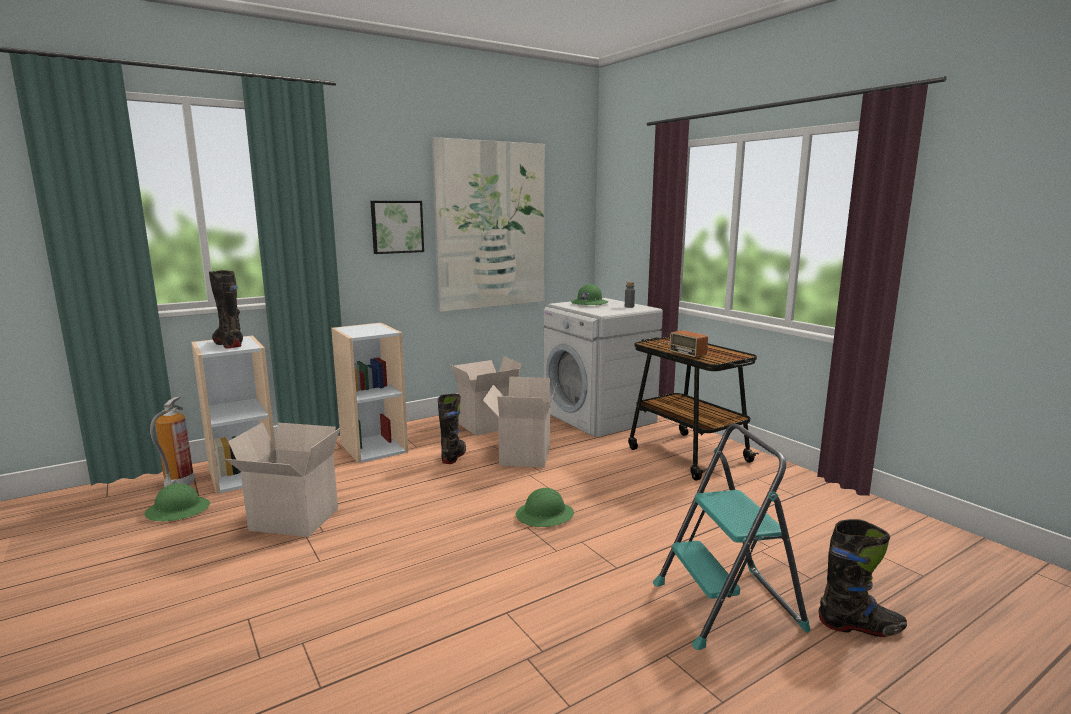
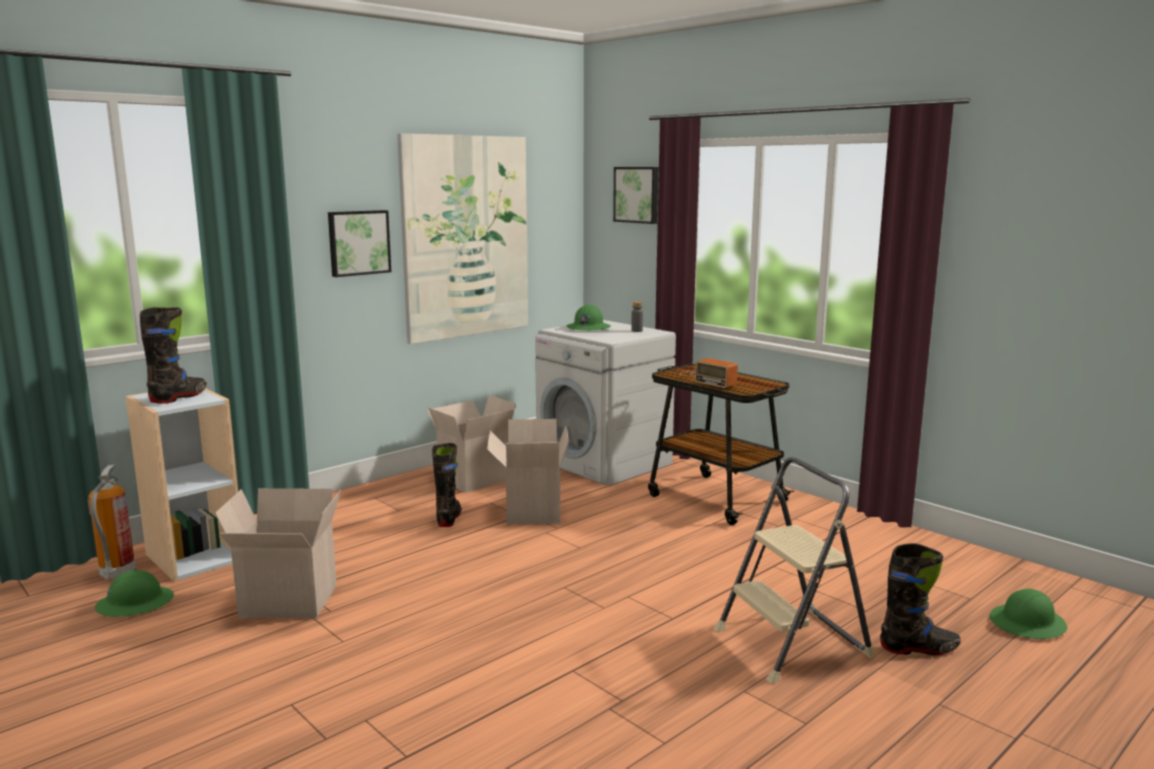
camera: 10 degrees left, 0 degrees up
black boot [209,270,243,349] -> black boot turned 75 degrees clockwise [140,307,207,404]
bookcase [331,323,408,464] -> none
green hard hat [515,488,574,527] -> green hard hat moved to [989,589,1067,639]
turquoise step ladder [653,424,810,650] -> beige step ladder [714,457,874,684]
none -> picture [613,167,658,224]

